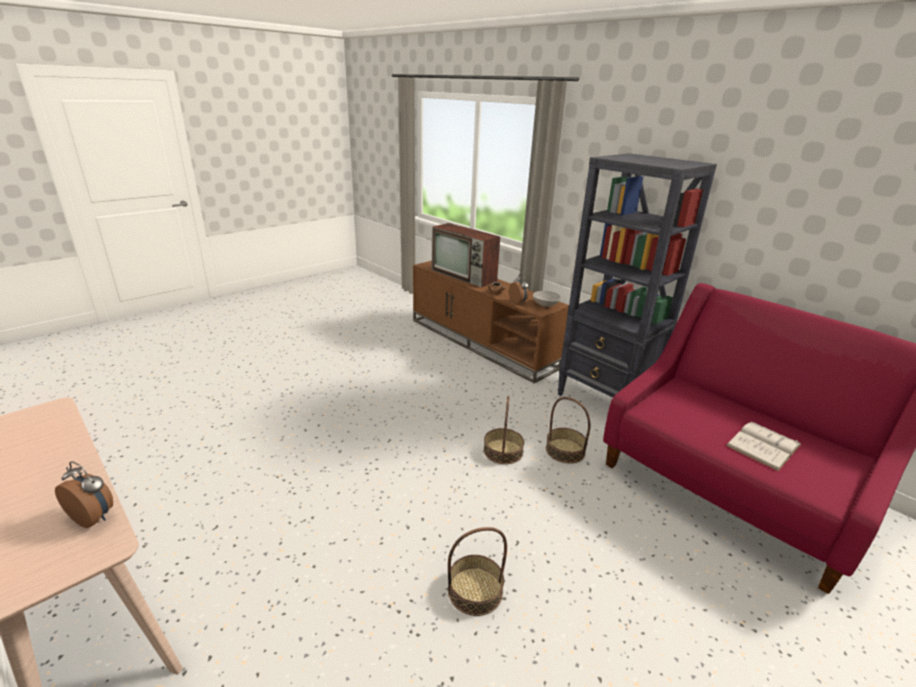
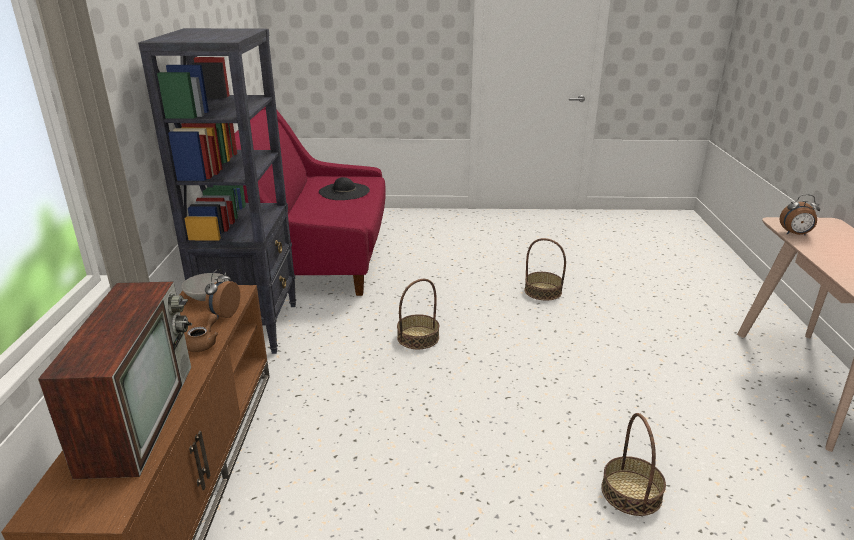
camera: 135 degrees left, 0 degrees up
alarm clock [55,461,113,528] -> alarm clock turned 60 degrees counterclockwise [779,194,820,235]
basket [546,397,590,464] -> basket moved to [601,413,666,516]
white book [726,422,801,471] -> black hat [319,177,370,200]

